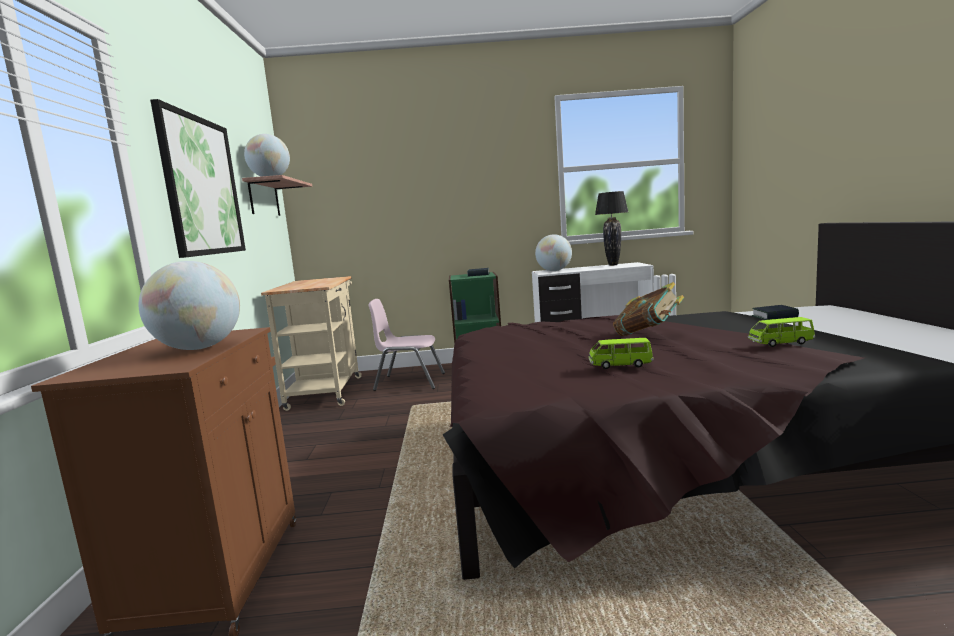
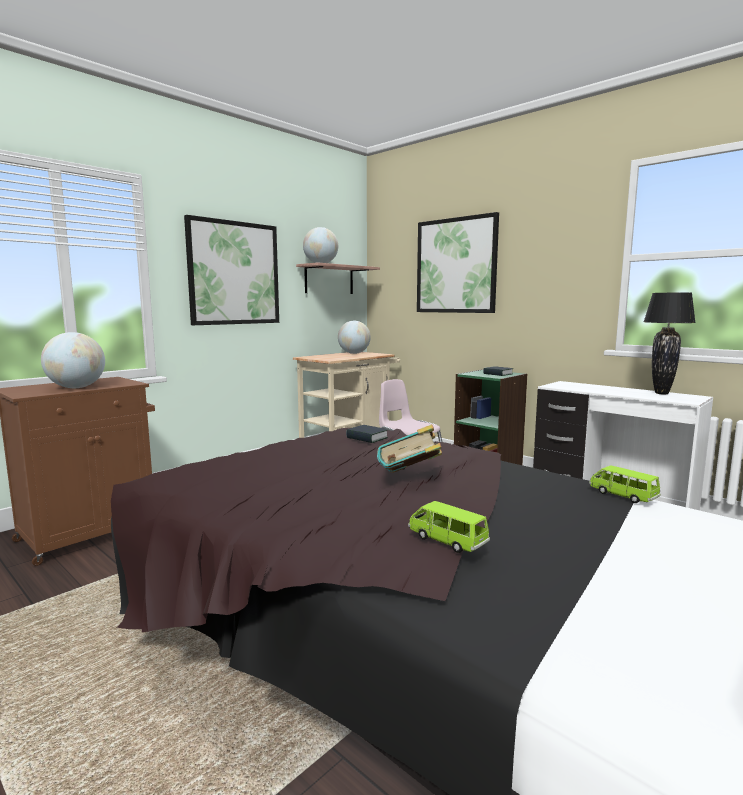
camera: 45 degrees right, 0 degrees up
globe [535,234,572,271] -> globe moved to [338,321,371,354]
green toy car [588,338,654,369] -> green toy car moved to [589,465,661,503]
book [751,305,799,320] -> book moved to [346,425,388,443]
none -> picture [417,212,499,313]

